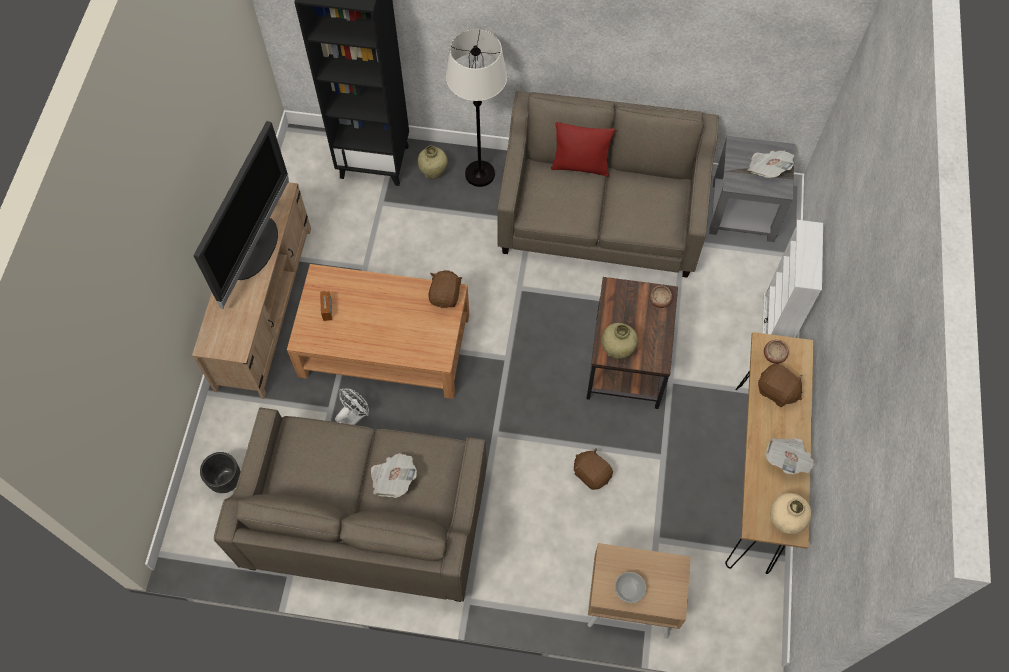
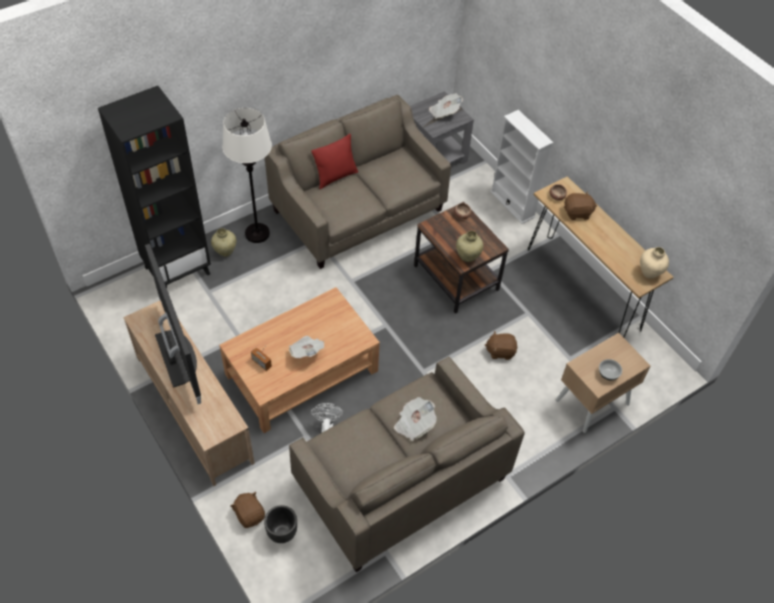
camera: 45 degrees left, 10 degrees down
brown plush toy [428,270,462,308] -> brown plush toy moved to [231,492,265,528]
newspaper [765,438,815,474] -> newspaper moved to [288,336,324,358]

